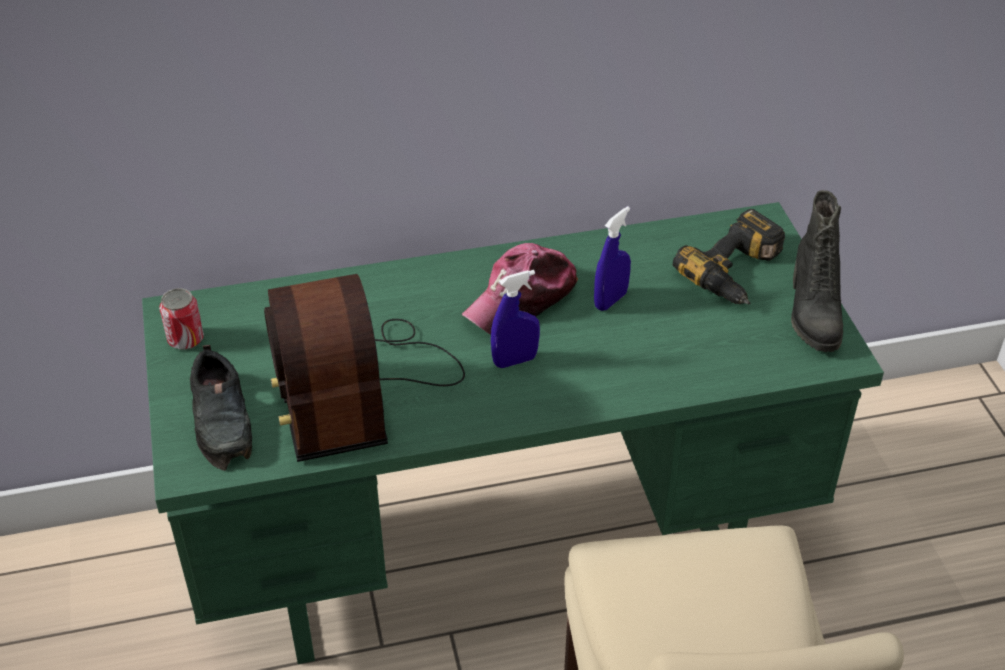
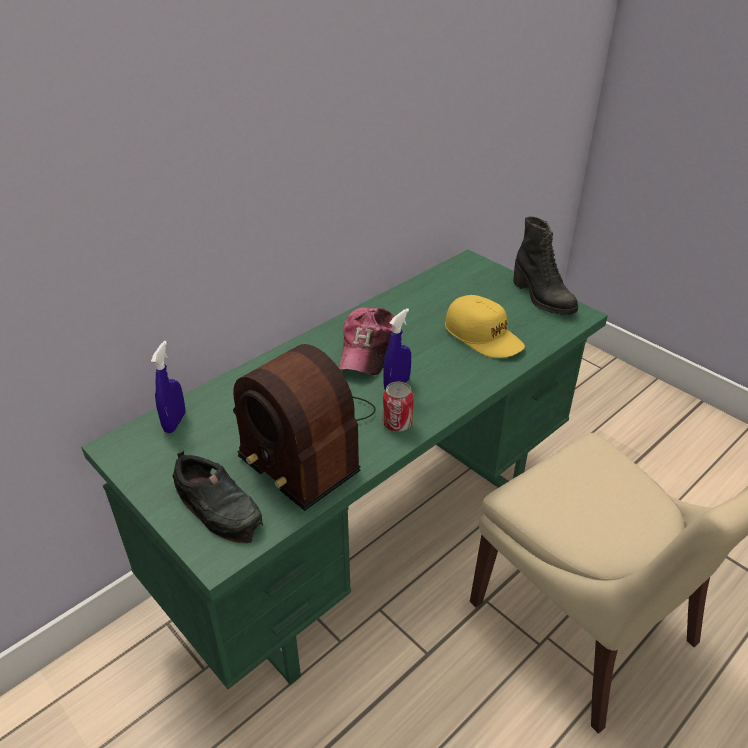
camera: 30 degrees left, 5 degrees down
can [159,288,204,350] -> can moved to [383,382,414,432]
blue spray bottle [594,206,631,311] -> blue spray bottle moved to [151,341,185,433]
power drill [673,209,785,304] -> none
none -> yellow cap [445,295,525,358]

